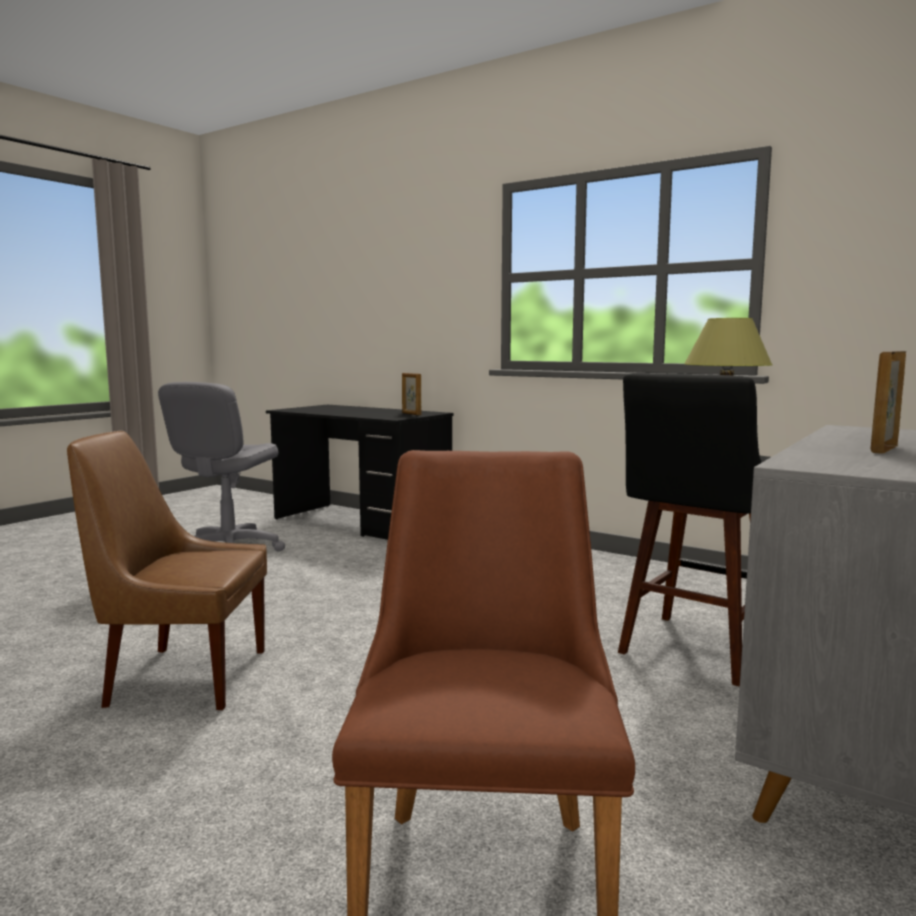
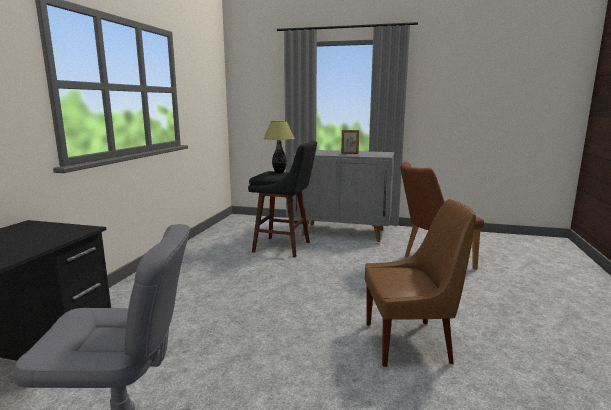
camera: 110 degrees left, 5 degrees up
brown chair [67,431,267,710] -> brown chair turned 75 degrees counterclockwise [365,199,476,367]
picture frame [402,373,421,415] -> none

